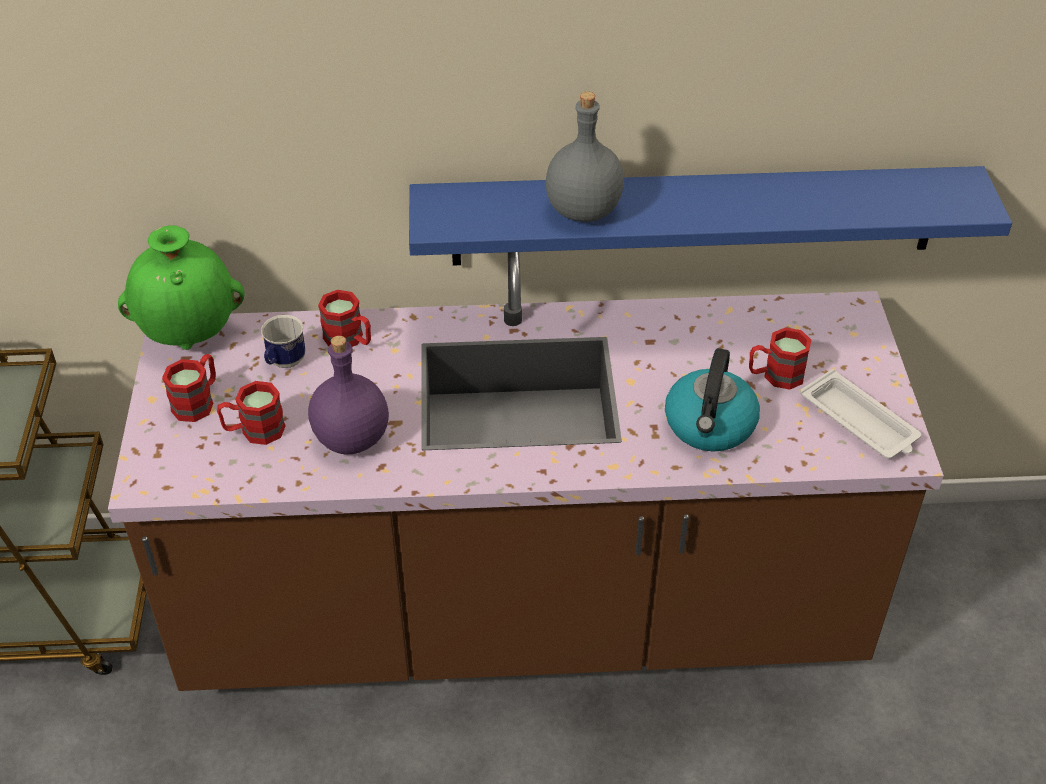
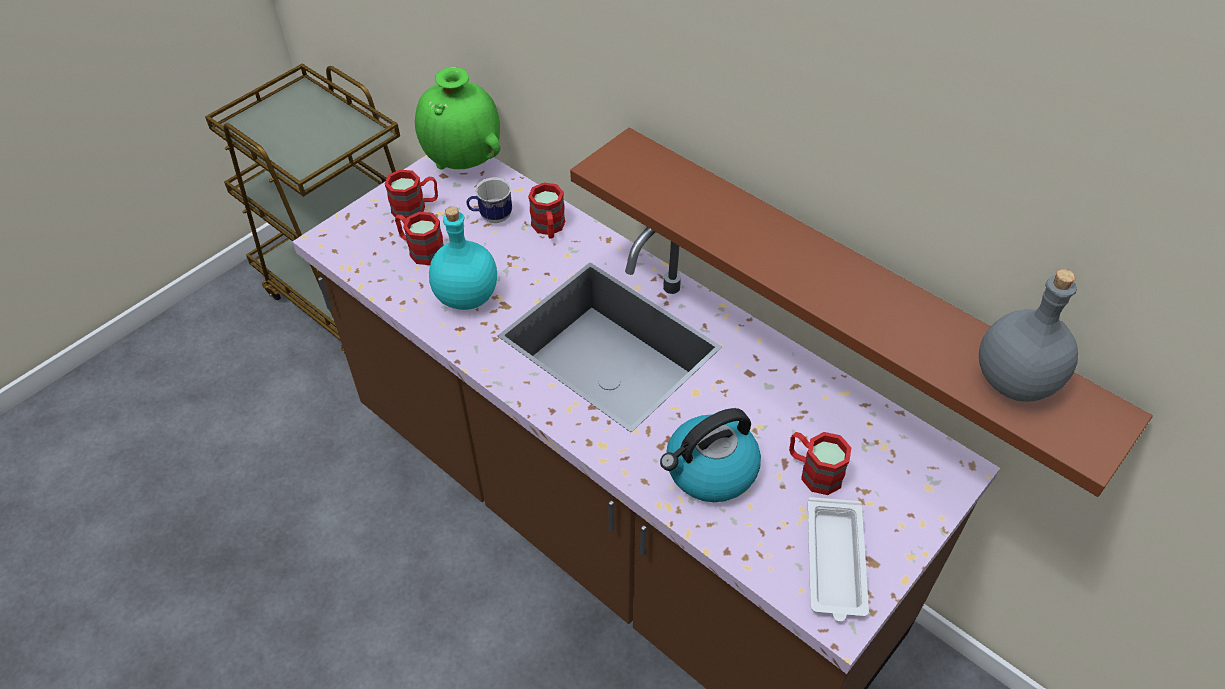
camera: 45 degrees right, 5 degrees up
purple bottle [308,336,389,454] -> turquoise bottle [429,206,497,310]
blue shelf [409,166,1012,266] -> brown shelf [570,128,1153,497]
grey bottle [546,92,624,222] -> grey bottle moved to [979,269,1078,402]

